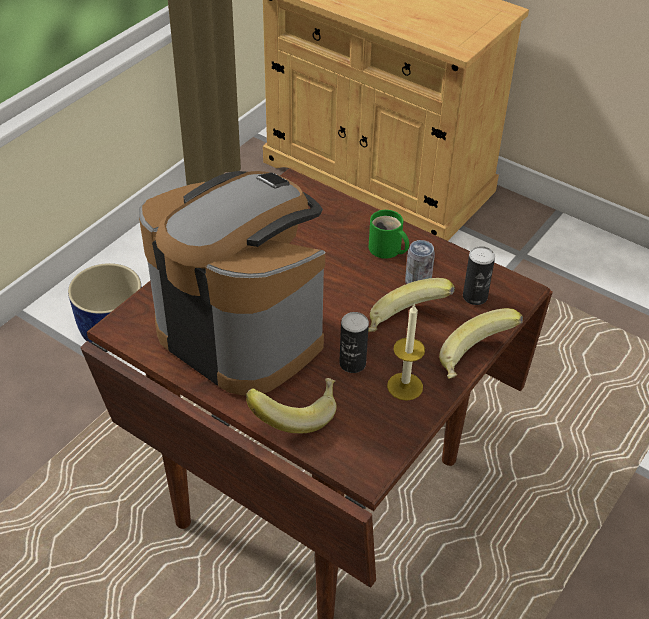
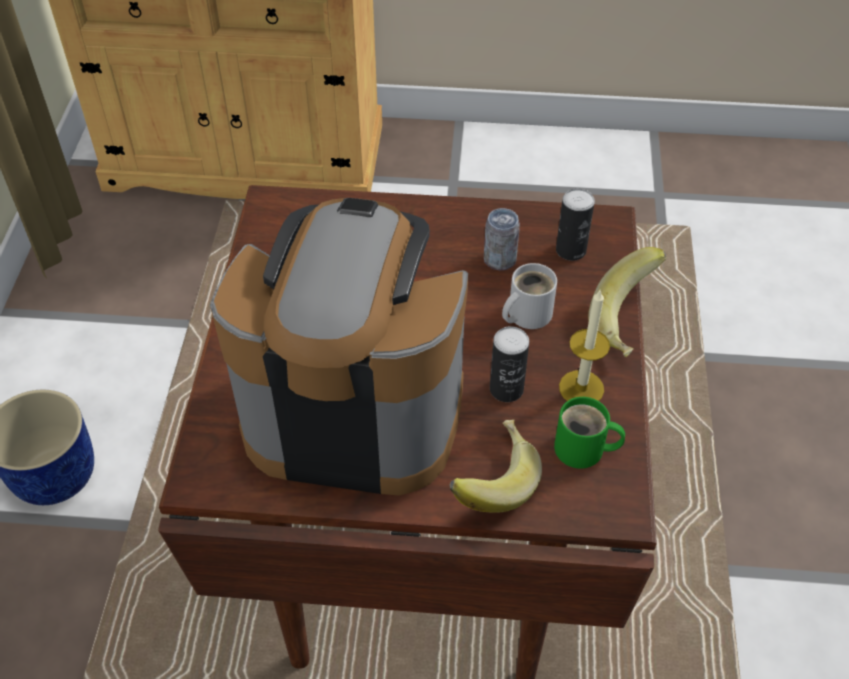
camera: 30 degrees left, 5 degrees up
banana [368,278,455,332] -> white mug [502,263,557,329]
green mug [369,210,409,259] -> green mug moved to [554,397,625,469]

